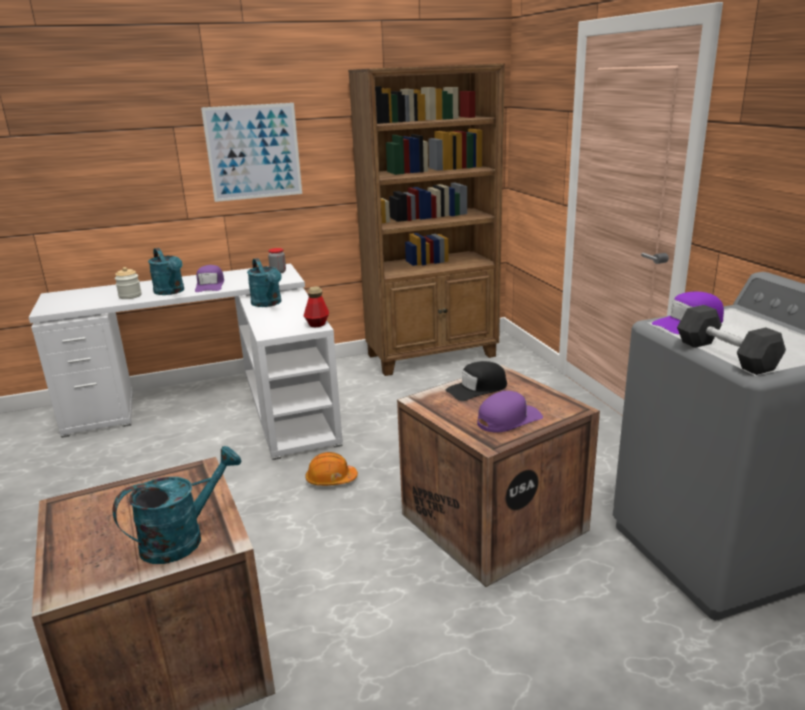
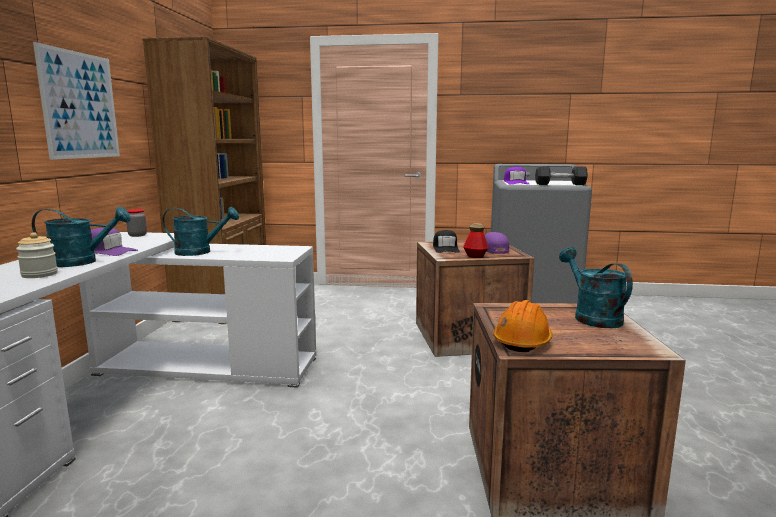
camera: 65 degrees left, 10 degrees down
bottle [304,286,329,327] -> bottle moved to [463,223,489,258]
orange hard hat [305,452,358,486] -> orange hard hat moved to [493,300,553,352]

